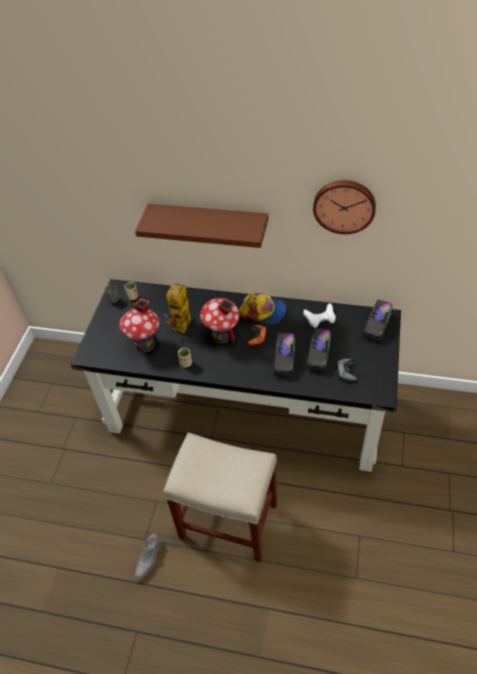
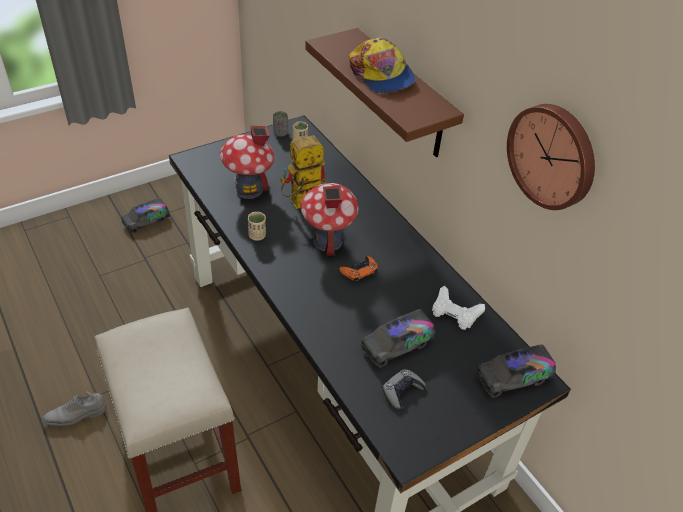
camera: 40 degrees right, 5 degrees down
cap [239,293,286,324] -> cap moved to [348,37,415,93]
toy truck [274,333,295,375] -> toy truck moved to [121,198,170,233]

